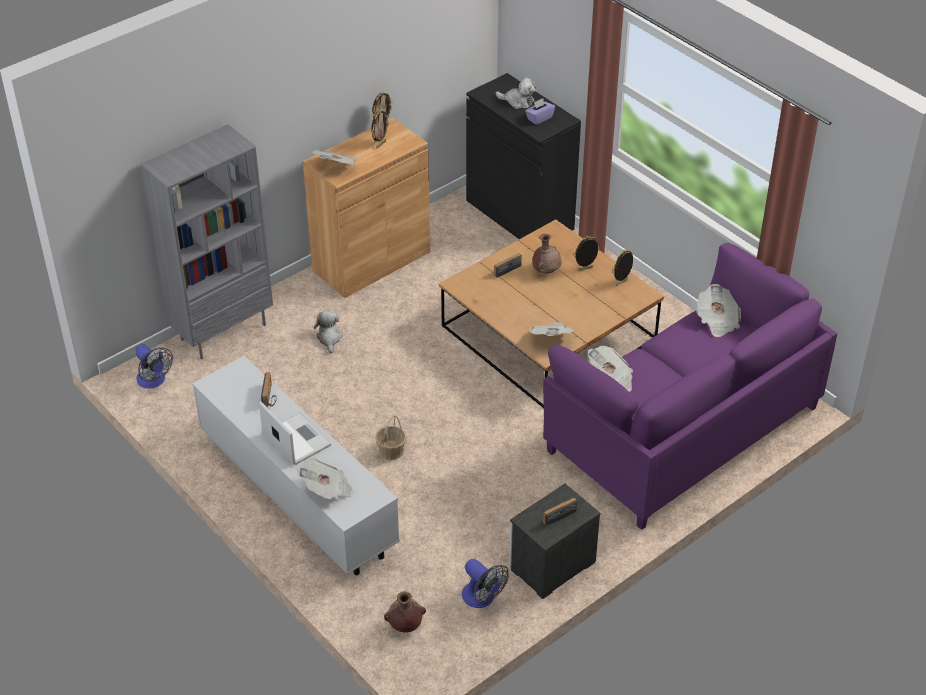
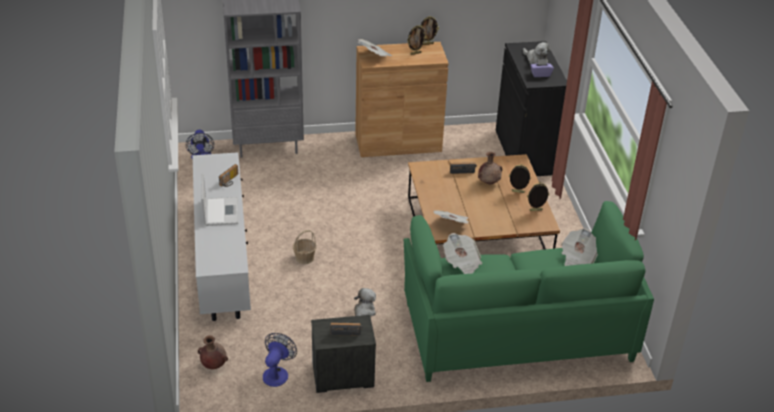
camera: 30 degrees right, 5 degrees down
newspaper [297,459,354,500] -> none
plush toy [314,310,343,353] -> plush toy moved to [354,288,376,317]
fan [462,559,509,608] -> fan turned 150 degrees counterclockwise [263,333,297,387]
purple sofa [543,243,837,530] -> green sofa [404,201,654,382]

